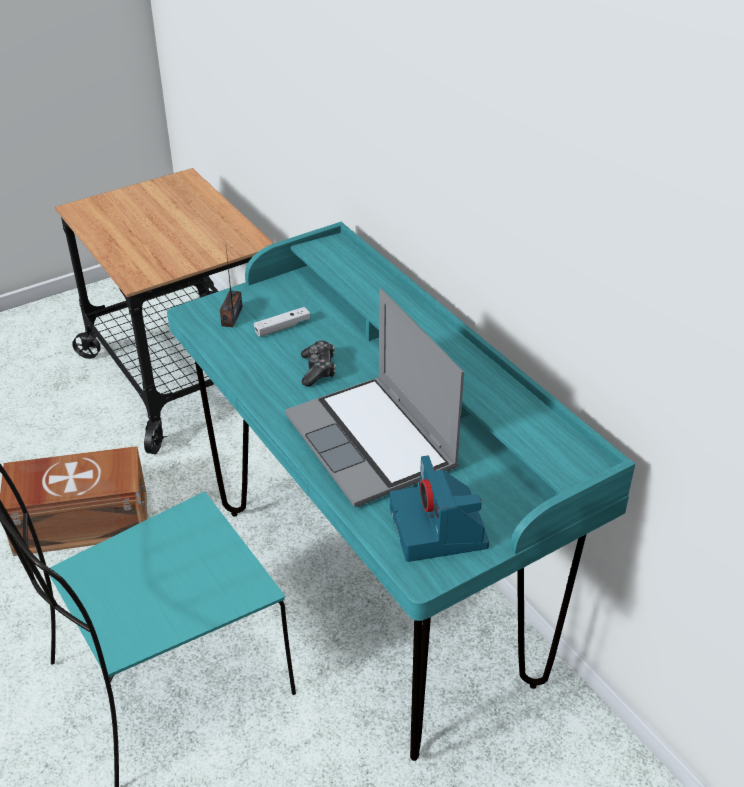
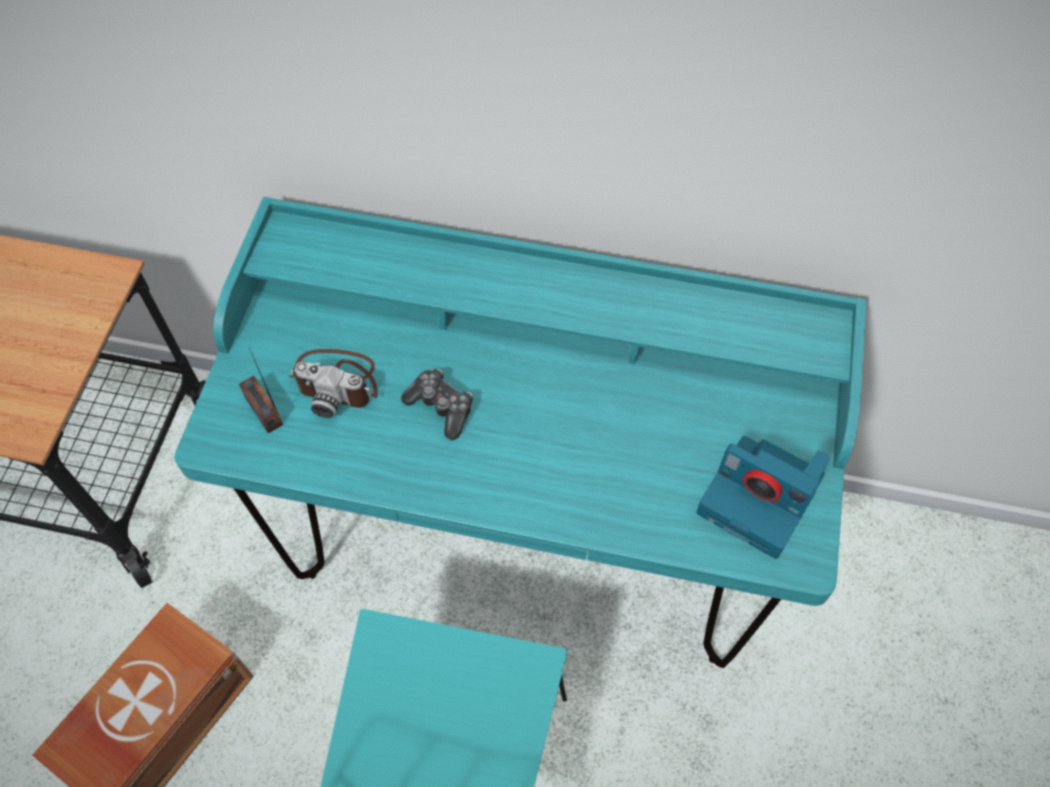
camera: 45 degrees left, 20 degrees up
white game controller [254,307,310,337] -> camera [289,349,378,418]
laptop [285,289,464,507] -> none

